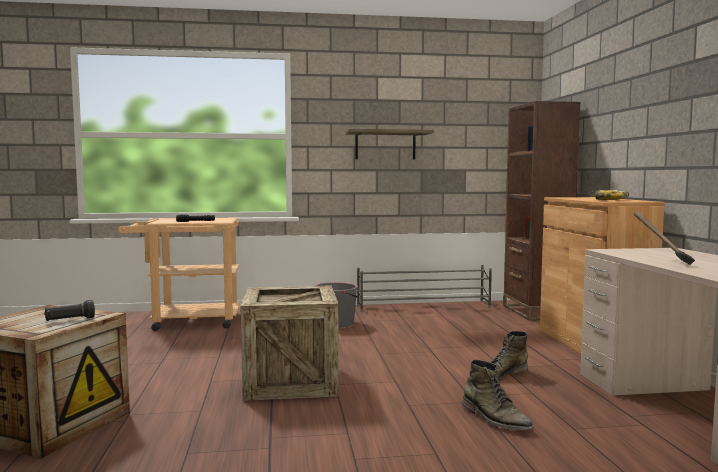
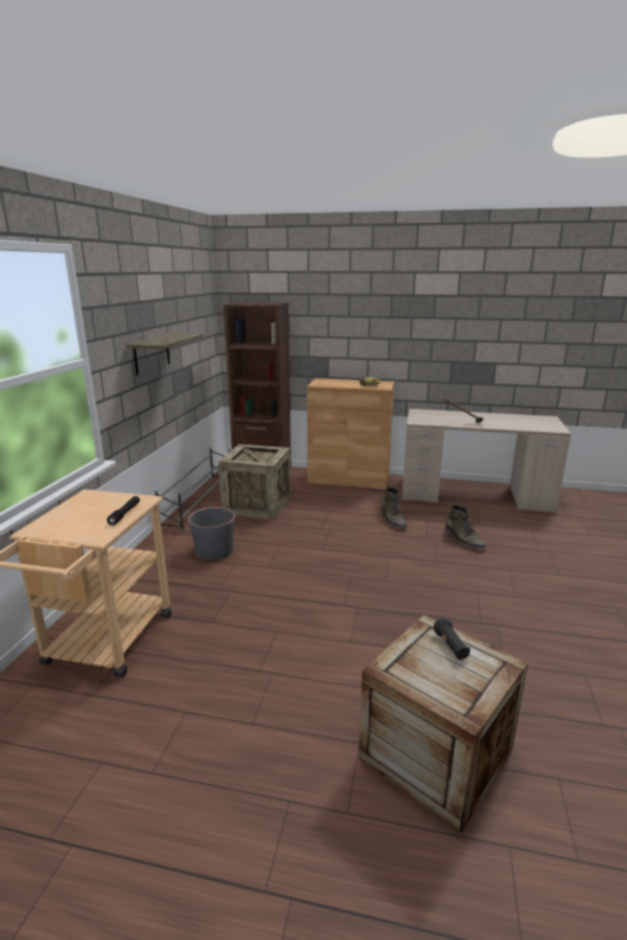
camera: 70 degrees left, 15 degrees up
crate [241,285,339,401] -> crate moved to [218,444,291,520]
green boot [462,359,534,431] -> green boot turned 75 degrees clockwise [444,505,486,549]

